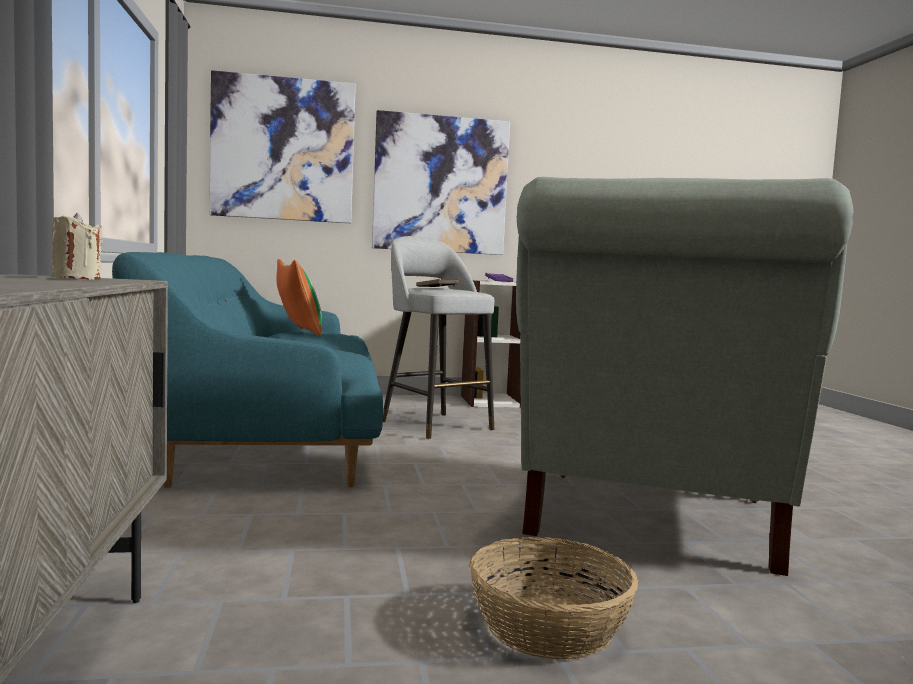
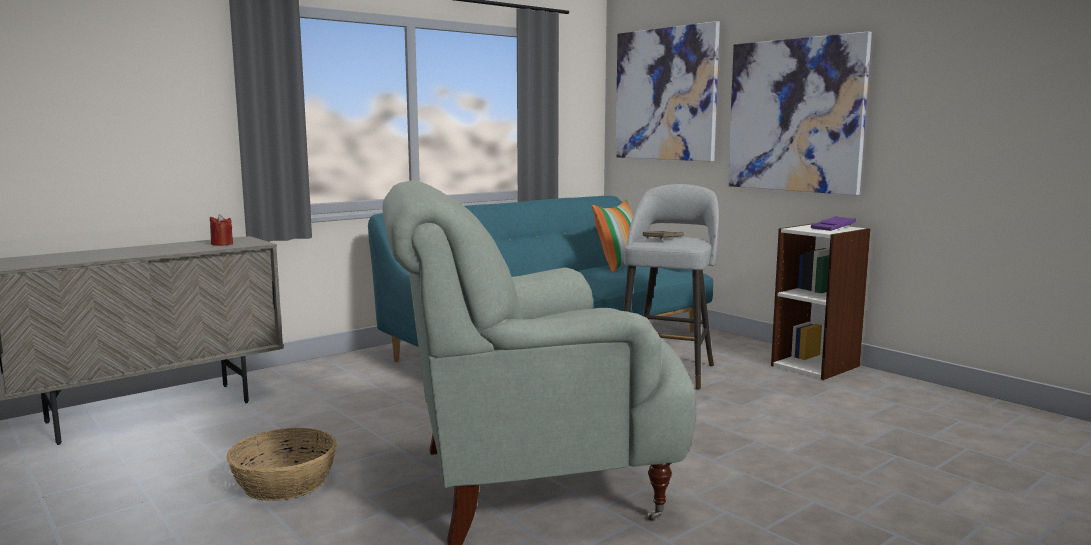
camera: 60 degrees right, 5 degrees up
beige candle [51,213,103,280] -> red candle [210,214,233,246]

